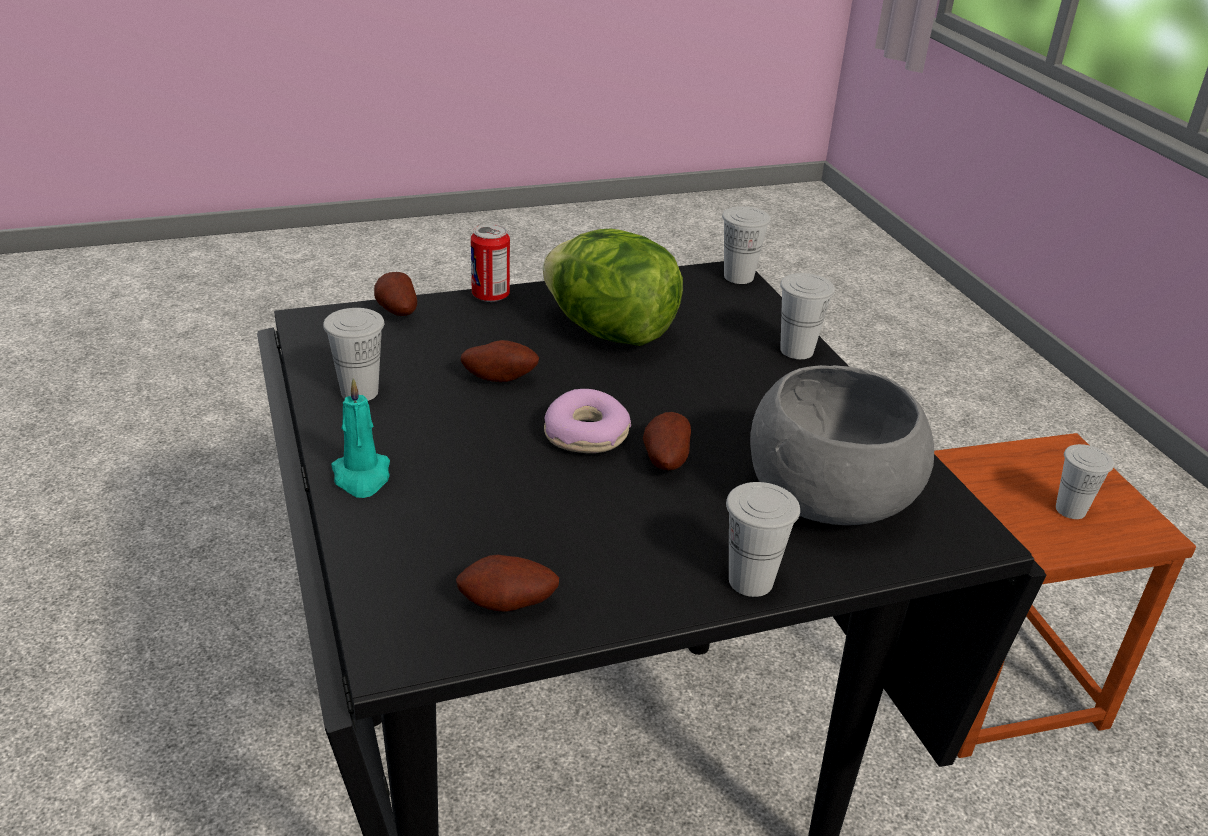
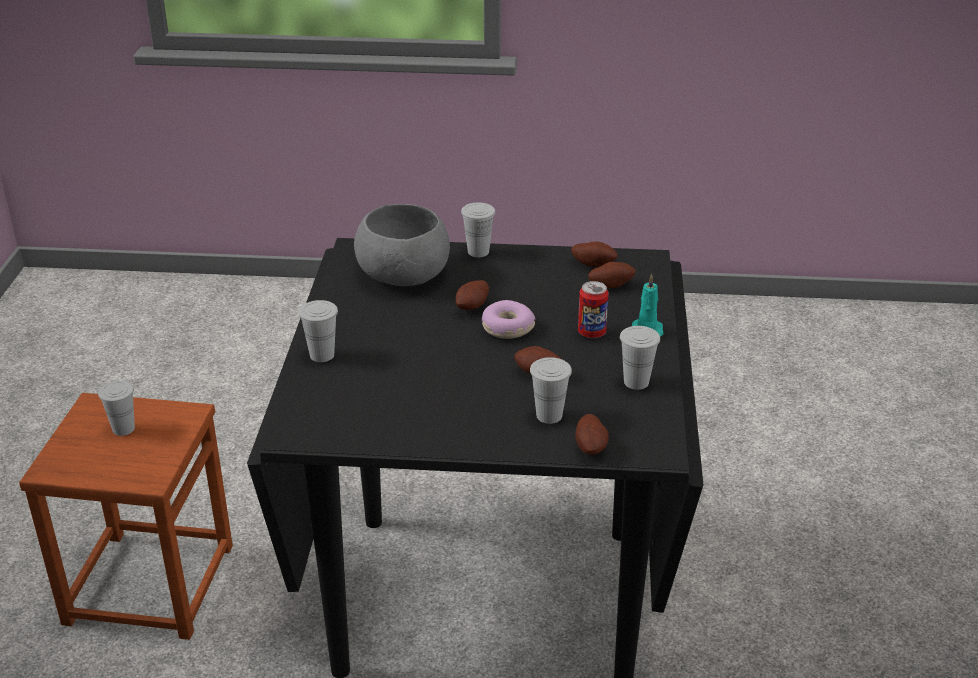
camera: 155 degrees left, 0 degrees up
can [471,224,510,302] -> can moved to [578,281,609,338]
lettuce [542,229,683,346] -> none
white cup [722,206,771,284] -> white cup moved to [530,357,572,424]
none -> potato [588,262,636,288]

